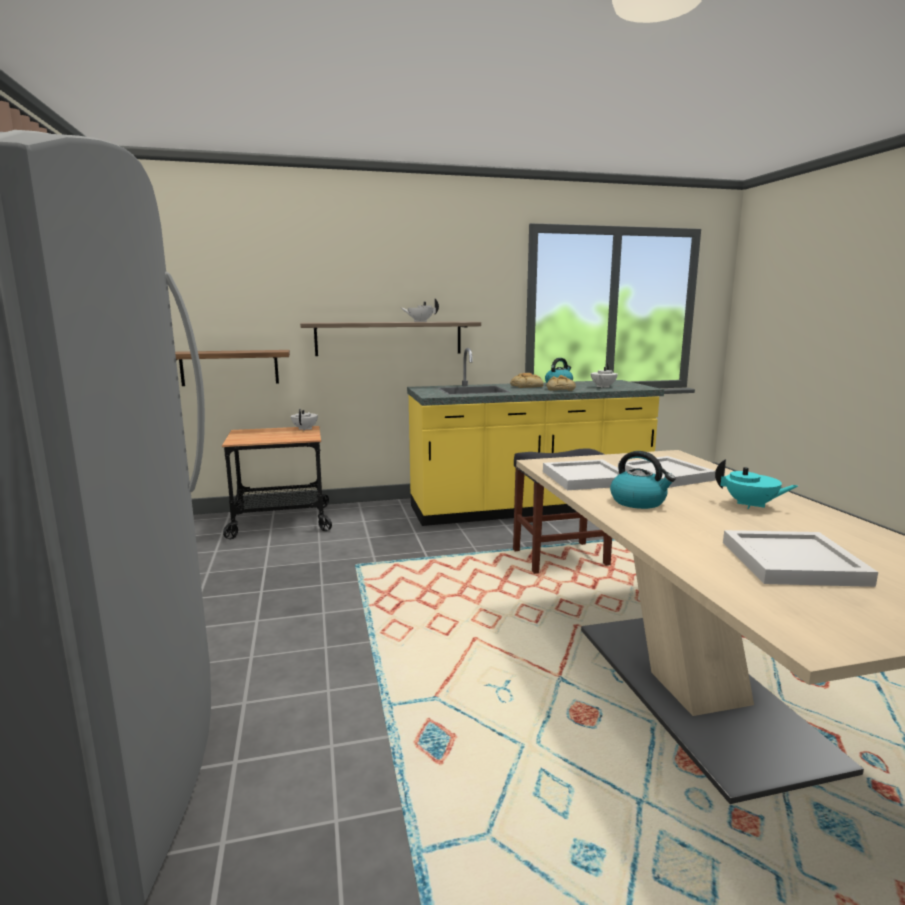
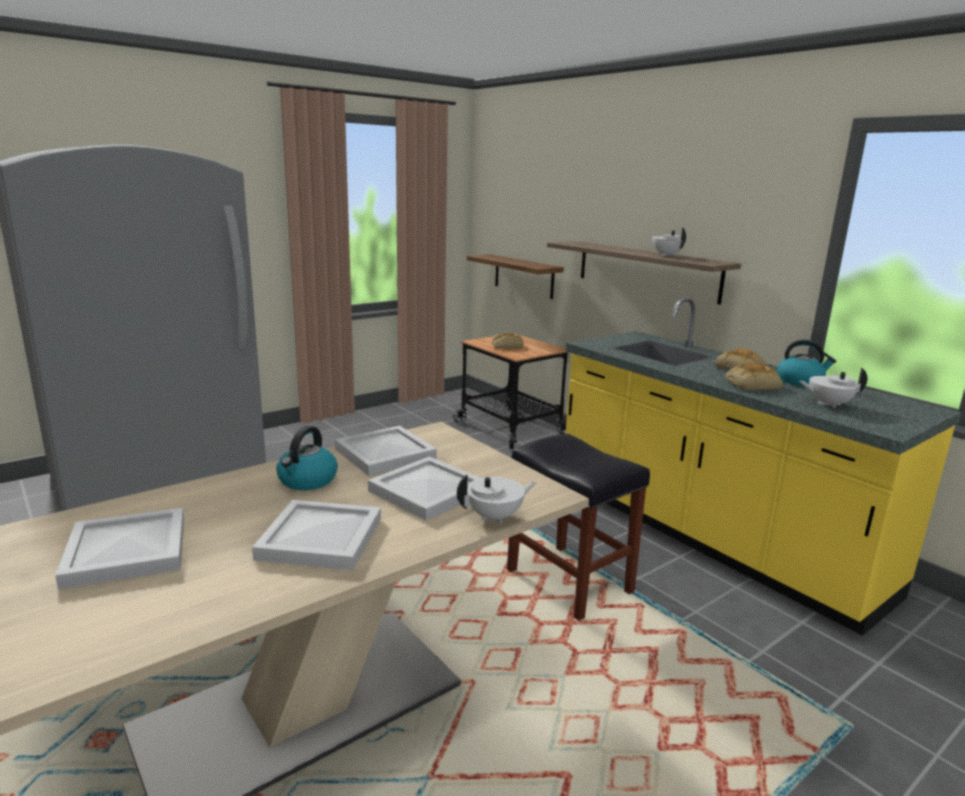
camera: 65 degrees right, 5 degrees up
white teapot [291,409,318,431] -> white teapot moved to [457,474,537,525]
turquoise teapot [715,459,798,509] -> white tray [252,500,381,570]
none -> bread [492,333,524,349]

